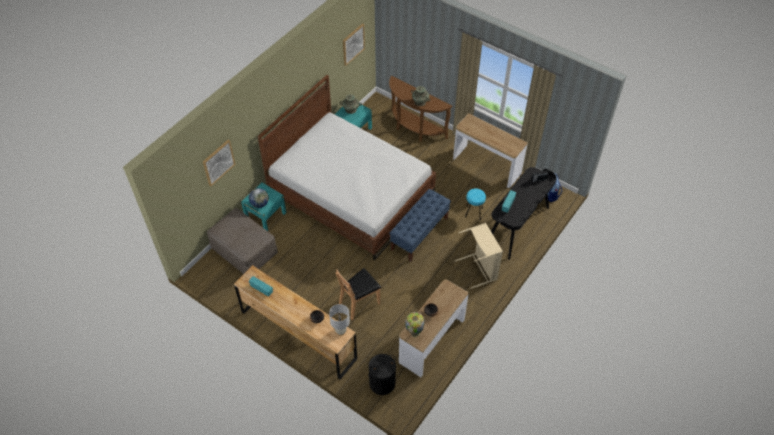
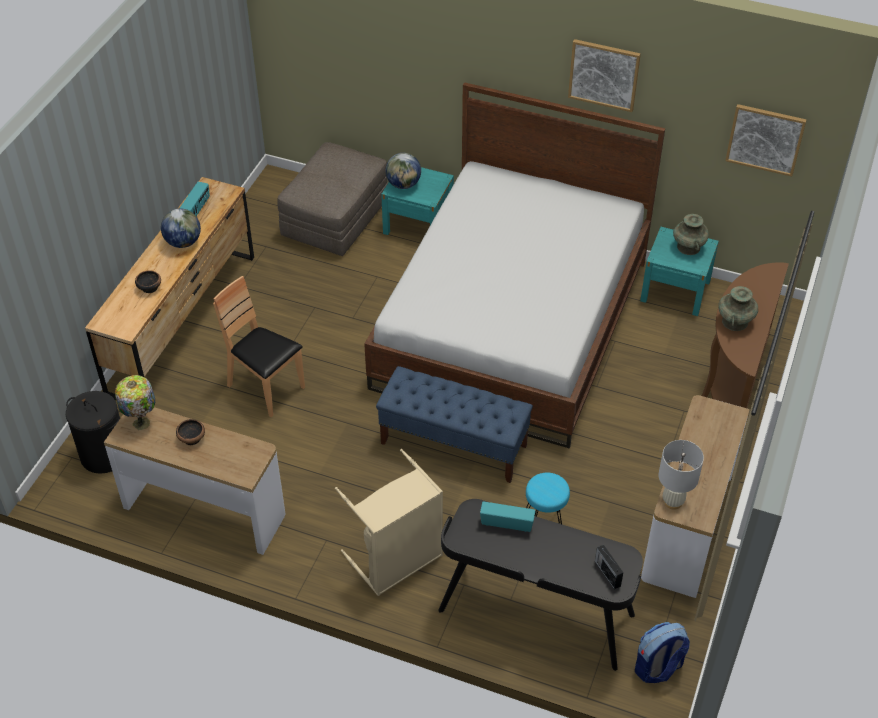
camera: 75 degrees right, 5 degrees down
picture [203,140,235,186] -> picture moved to [568,39,641,112]
white table lamp [329,304,350,335] -> white table lamp moved to [658,440,704,510]
none -> globe [161,208,201,248]

